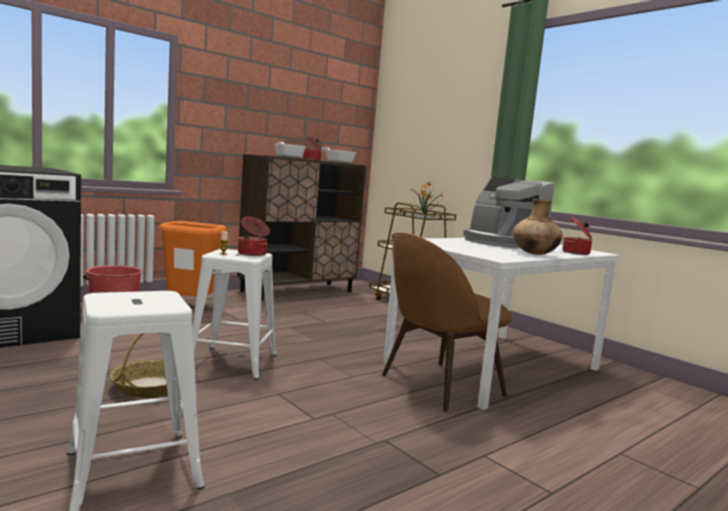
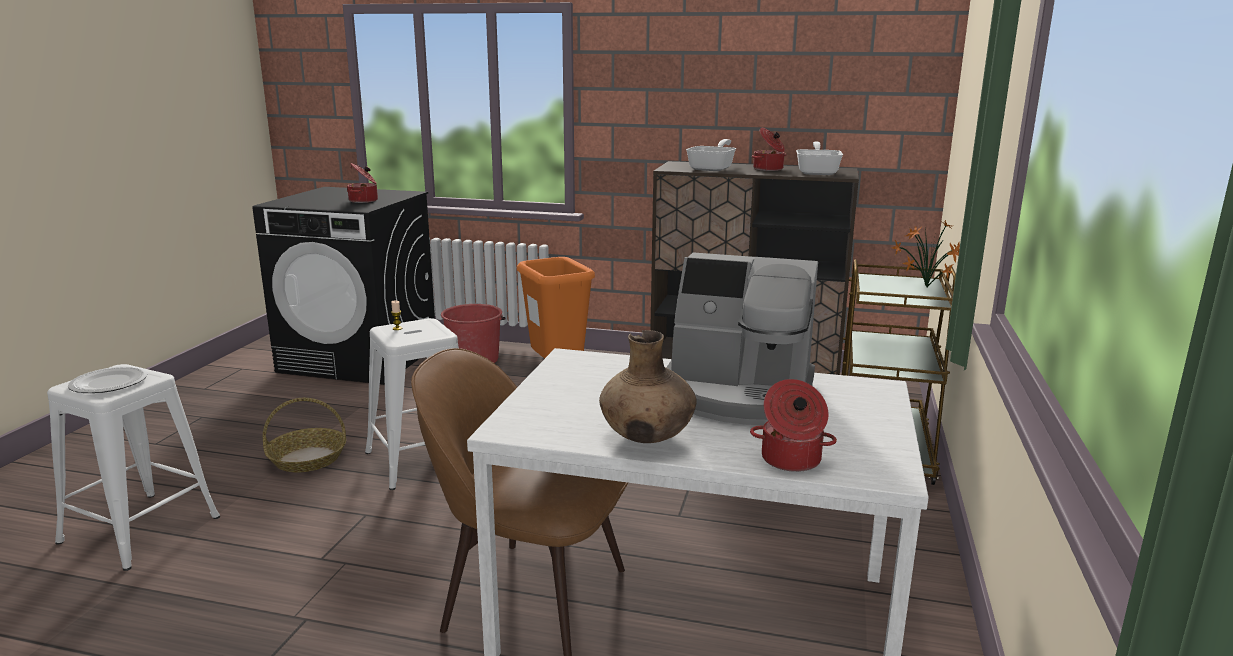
camera: 55 degrees right, 10 degrees up
cooking pot [238,217,270,256] -> cooking pot moved to [347,163,378,203]
coffee machine [463,177,555,248] -> coffee machine turned 90 degrees counterclockwise [666,252,818,425]
none -> plate [68,366,148,393]

